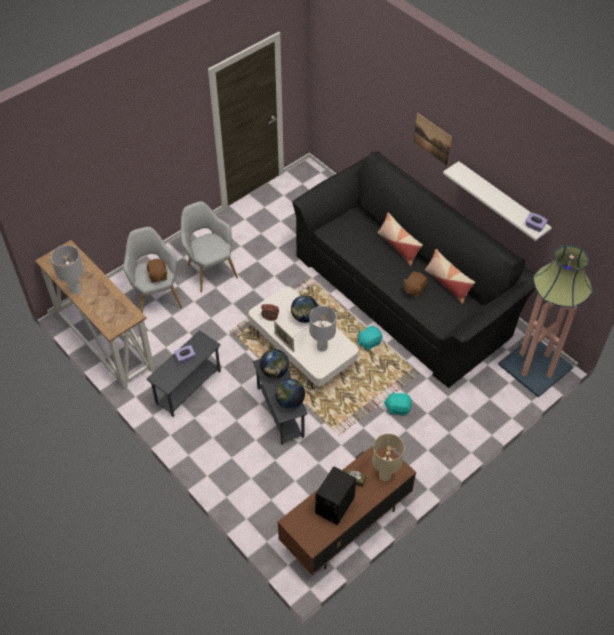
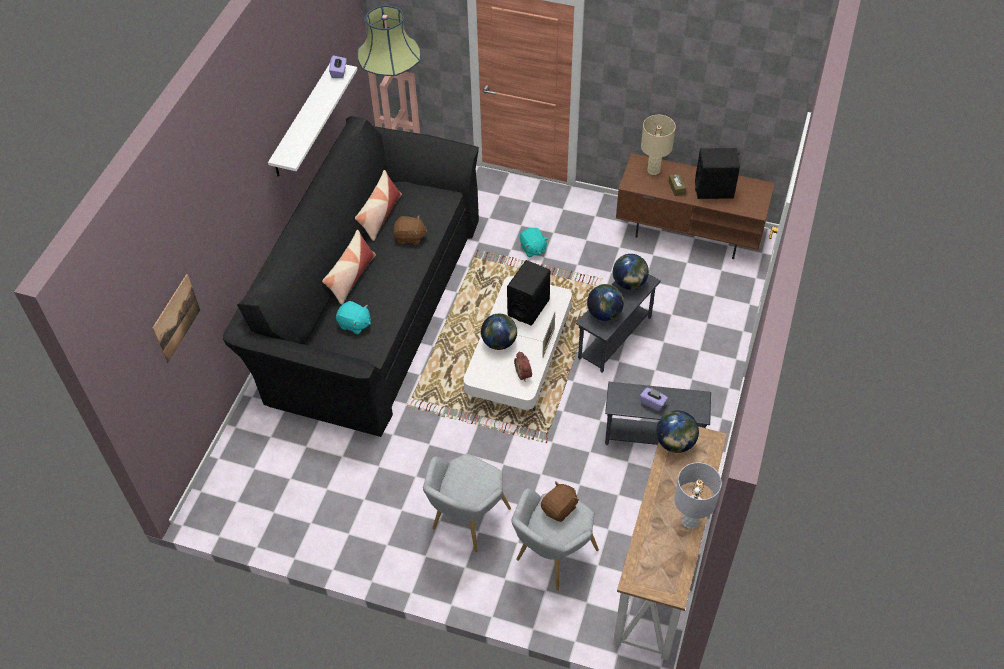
camera: 120 degrees left, 0 degrees up
grey table lamp [309,306,336,351] -> black speaker [507,260,550,326]
turquoise plush toy [358,326,383,350] -> turquoise plush toy moved to [336,301,371,335]
picture [414,113,452,166] -> picture moved to [152,274,200,364]
none -> globe [656,410,699,453]

